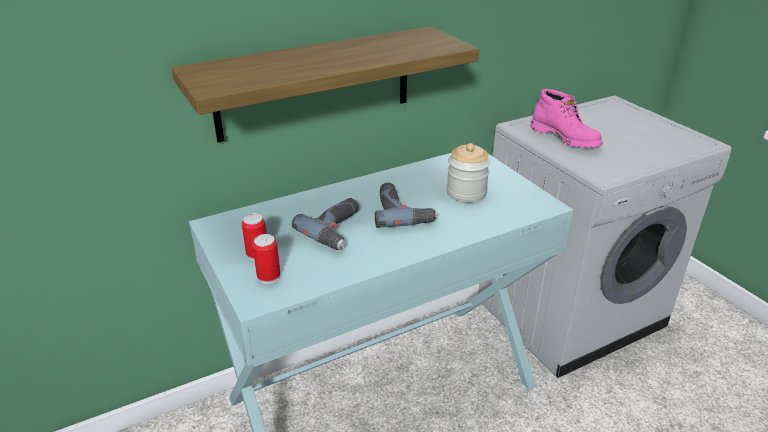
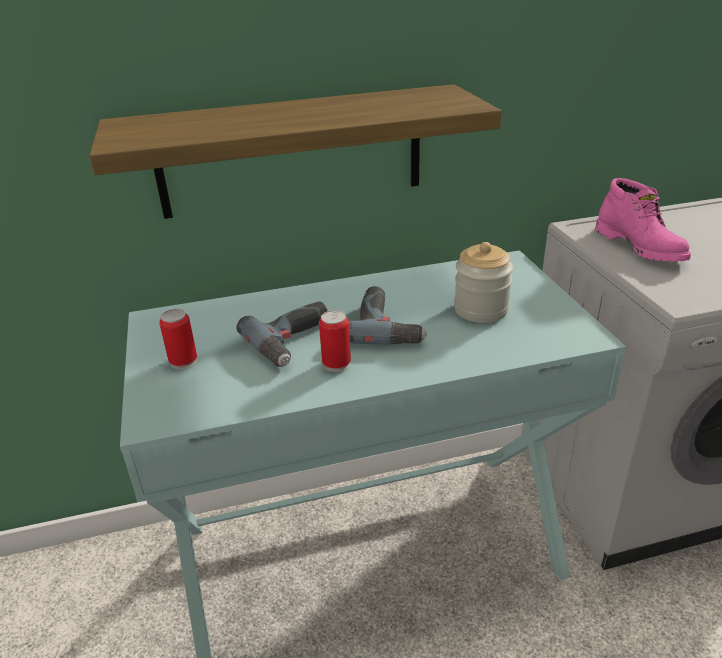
camera: 15 degrees right, 0 degrees up
can [252,234,280,284] -> can moved to [319,310,351,372]

